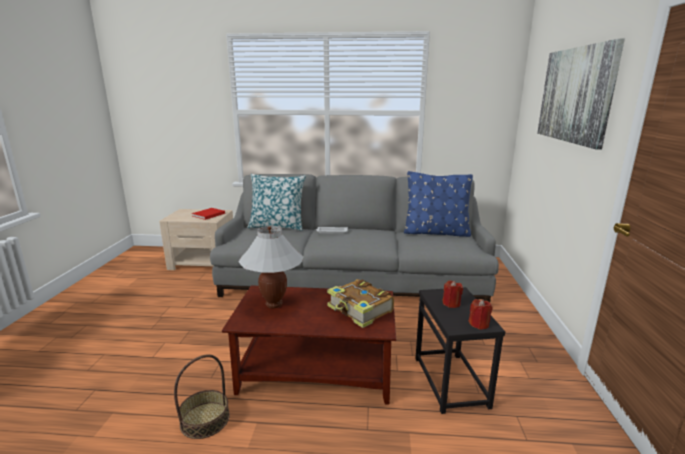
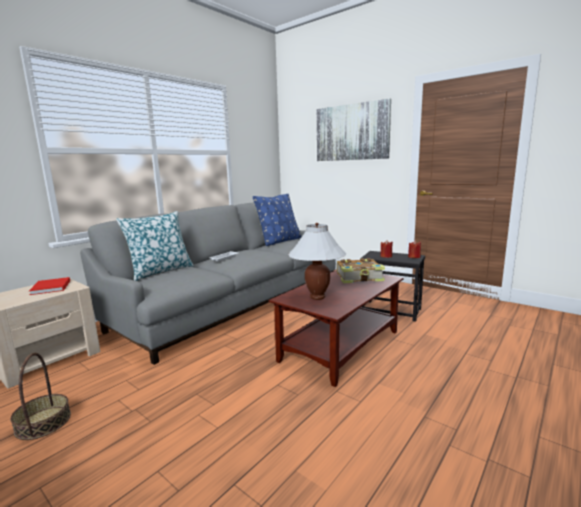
camera: 55 degrees left, 5 degrees down
basket [174,354,230,439] -> basket moved to [10,353,71,440]

